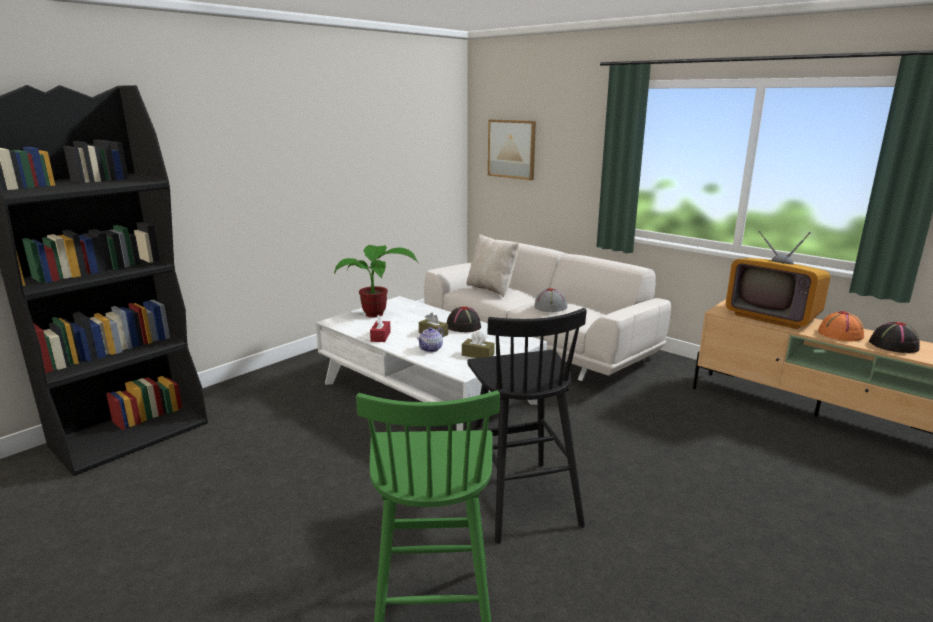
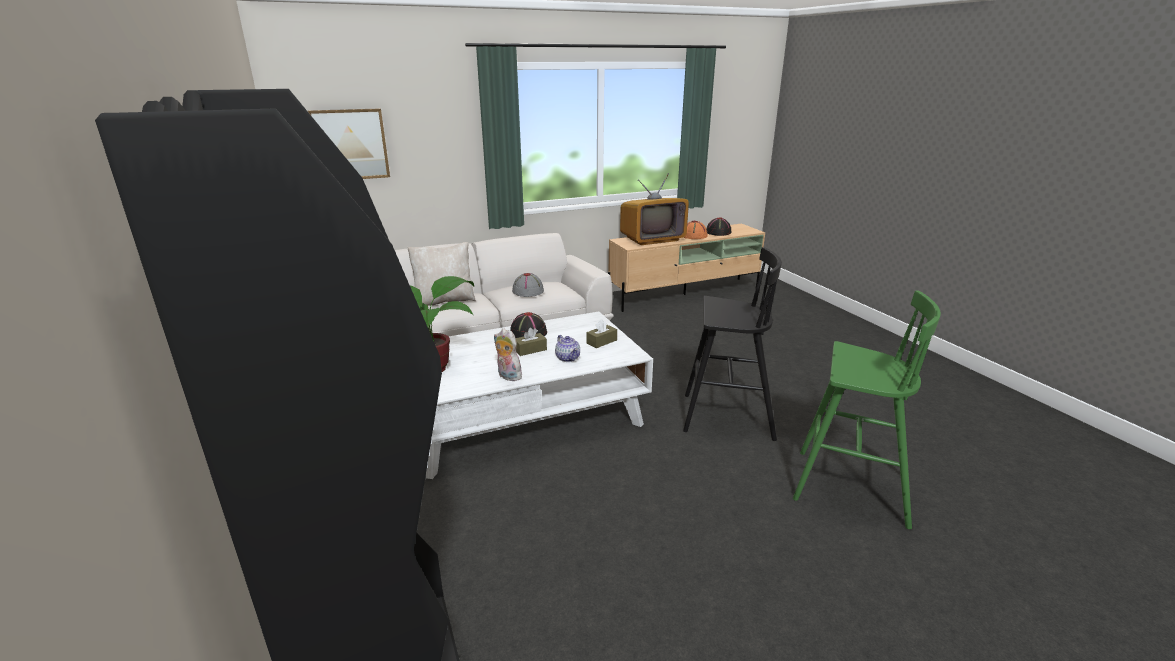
camera: 65 degrees left, 5 degrees up
red tissue box [370,315,391,342] -> plush toy [494,329,522,381]

